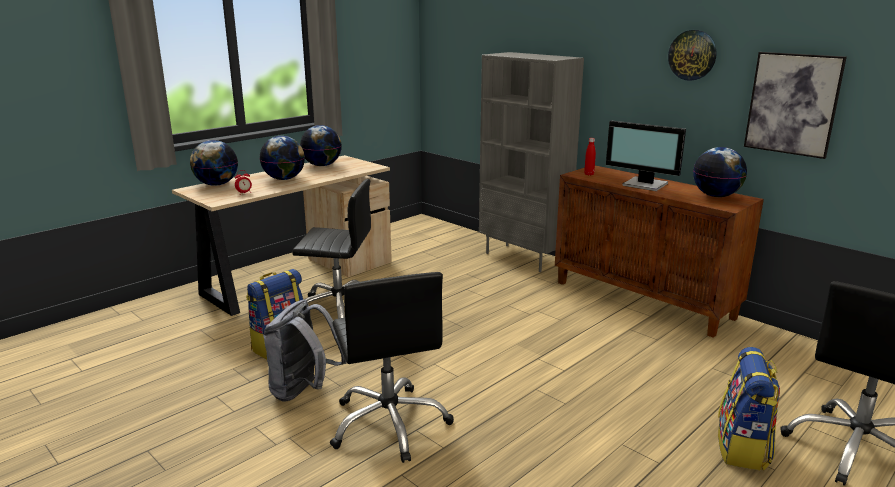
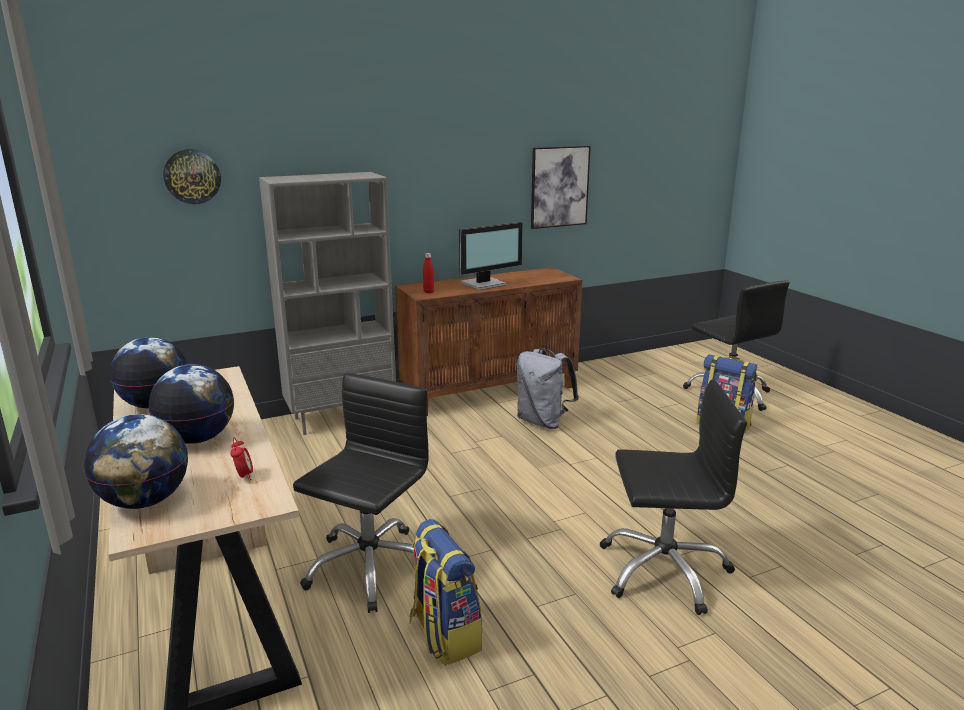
camera: 70 degrees left, 0 degrees up
grey backpack [263,299,346,401] -> grey backpack moved to [517,348,579,429]
wall clock [668,30,717,81] -> wall clock moved to [163,149,221,204]
globe [693,147,747,197] -> none

